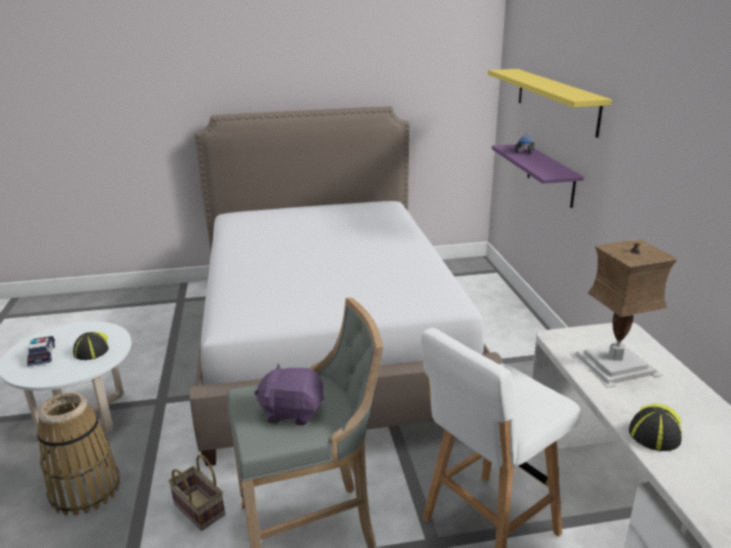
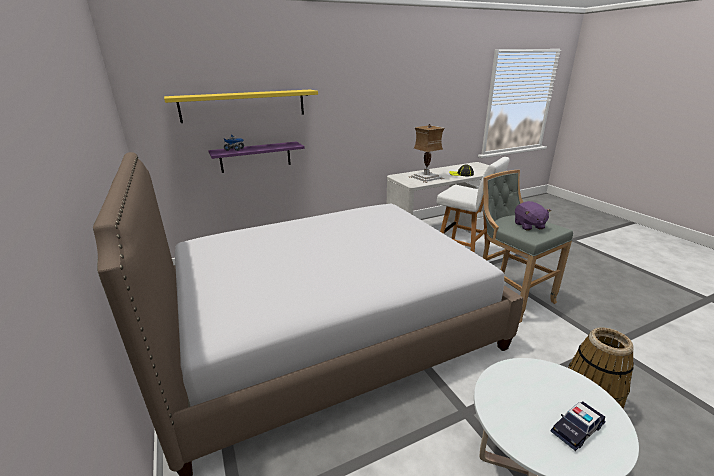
camera: 105 degrees left, 0 degrees up
cap [73,332,109,360] -> none
basket [168,454,225,531] -> none

